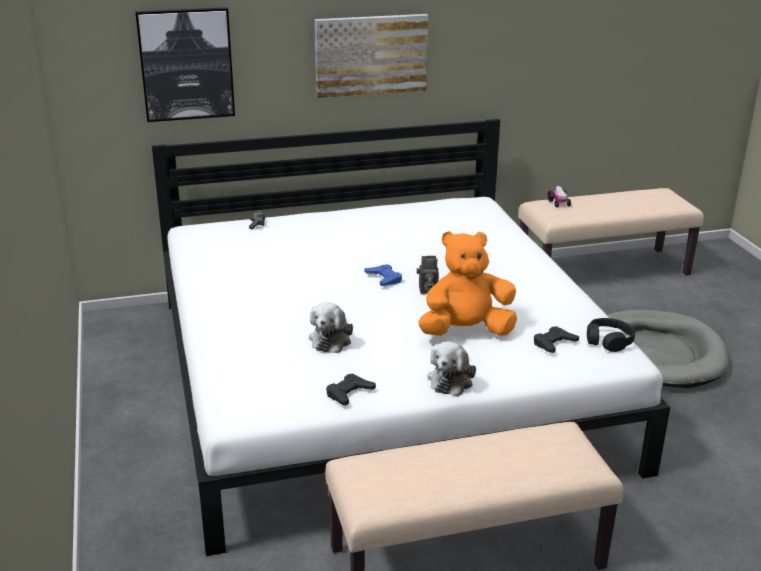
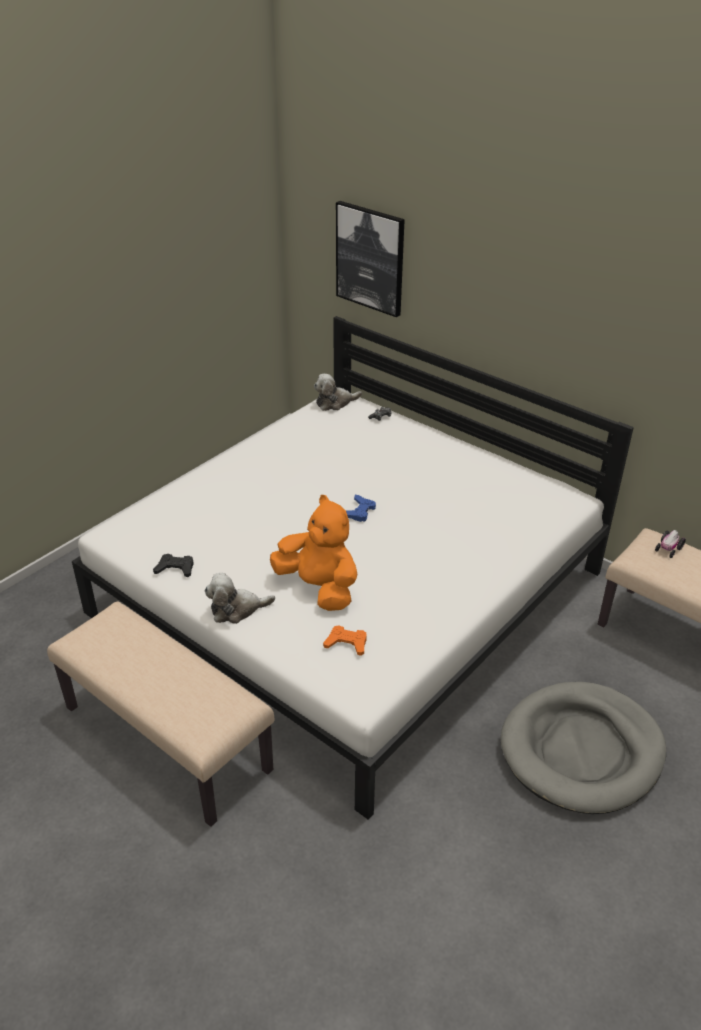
camera: 55 degrees right, 10 degrees up
plush toy [309,303,353,353] -> plush toy moved to [314,374,362,411]
picture [315,14,428,98] -> none
camera [417,256,439,294] -> none
black game controller [534,326,579,353] -> orange game controller [323,626,367,656]
black headphones [587,318,635,352] -> none

